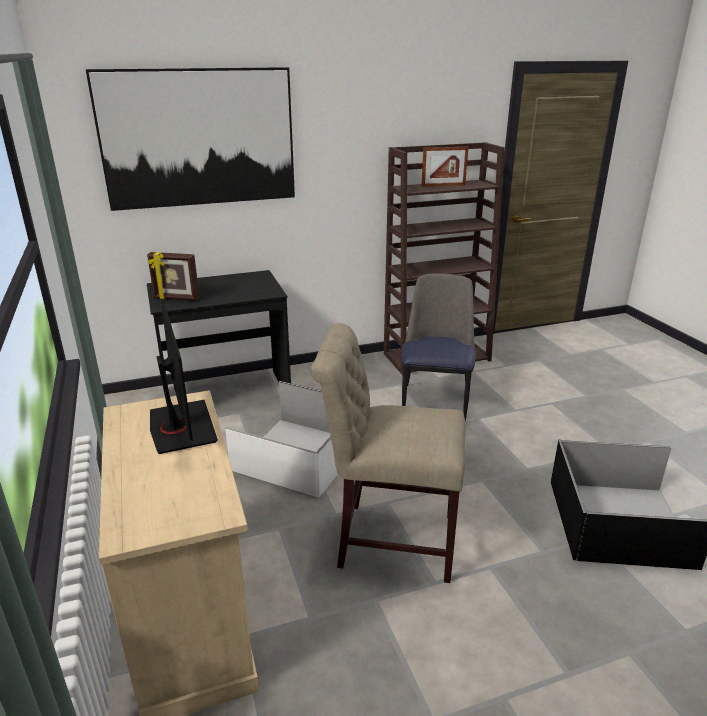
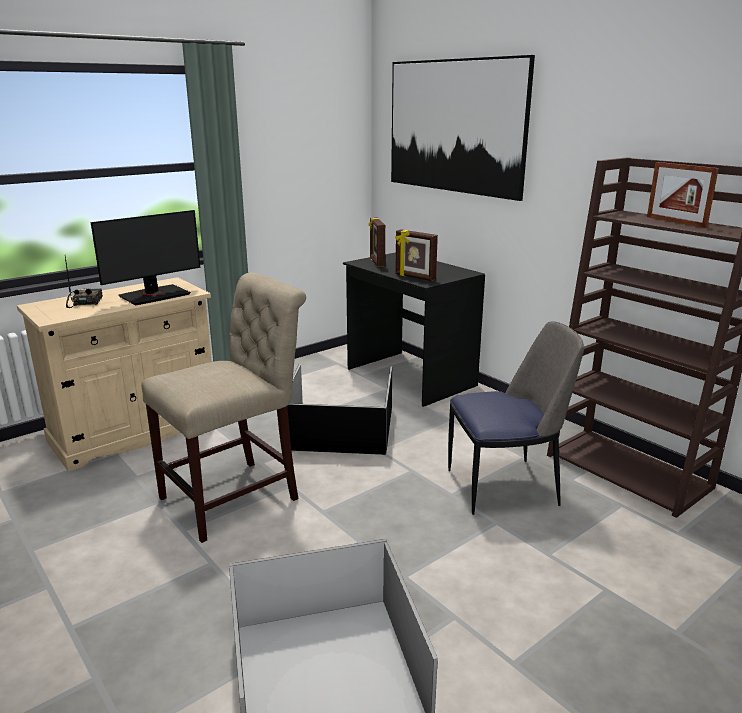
camera: 70 degrees right, 5 degrees down
white storage box [225,381,338,497] -> black storage box [287,364,392,455]
beige chair [310,323,466,583] -> beige chair turned 60 degrees clockwise [141,272,306,543]
none -> radio [65,256,103,308]
none -> picture frame [395,230,438,281]

